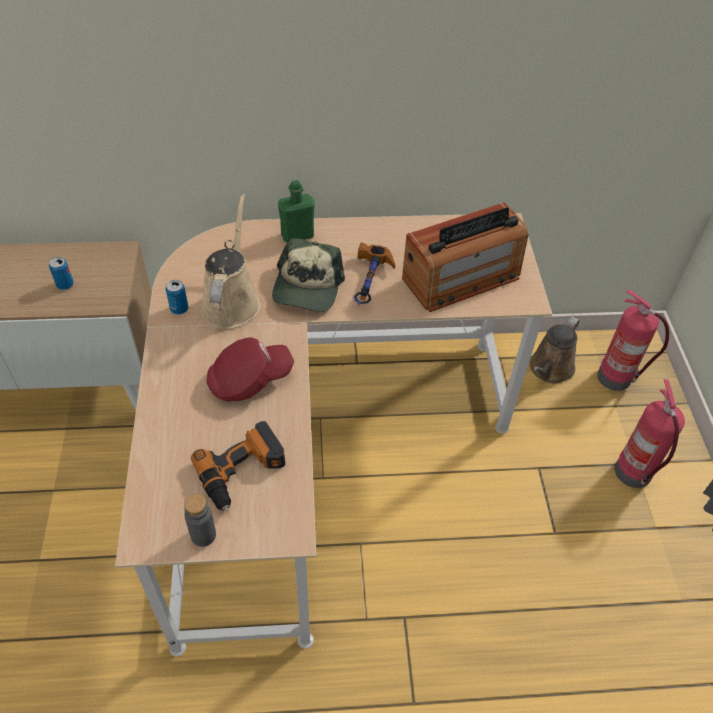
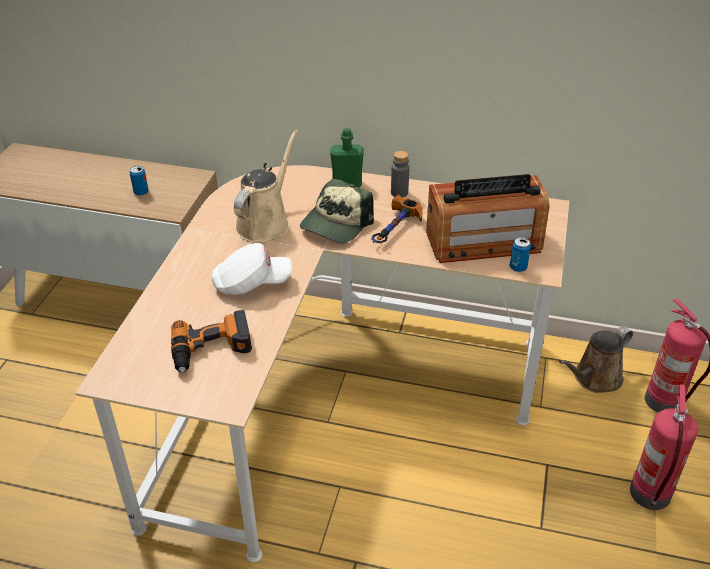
camera: 20 degrees right, 10 degrees down
can [166,280,188,315] -> can moved to [510,237,531,272]
grey bottle [184,494,216,547] -> grey bottle moved to [391,151,409,198]
red cap [207,338,294,402] -> white cap [211,243,292,295]

